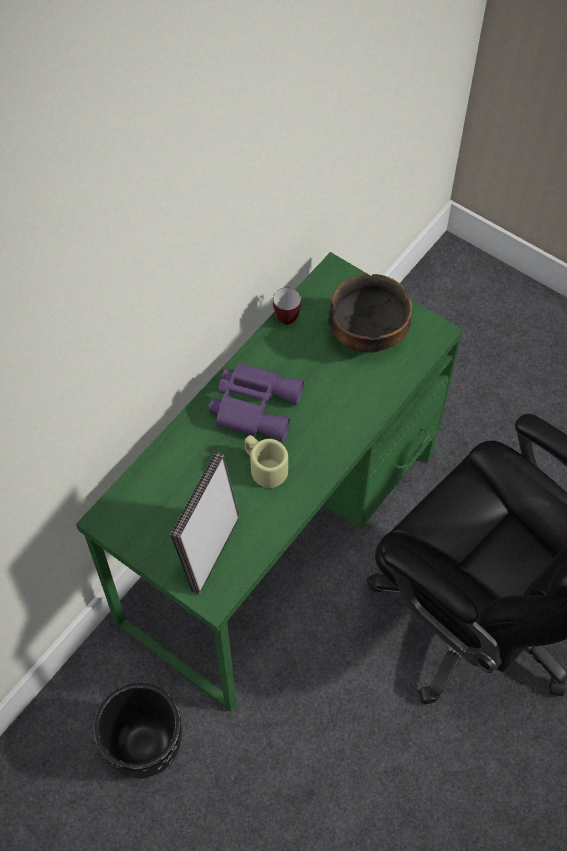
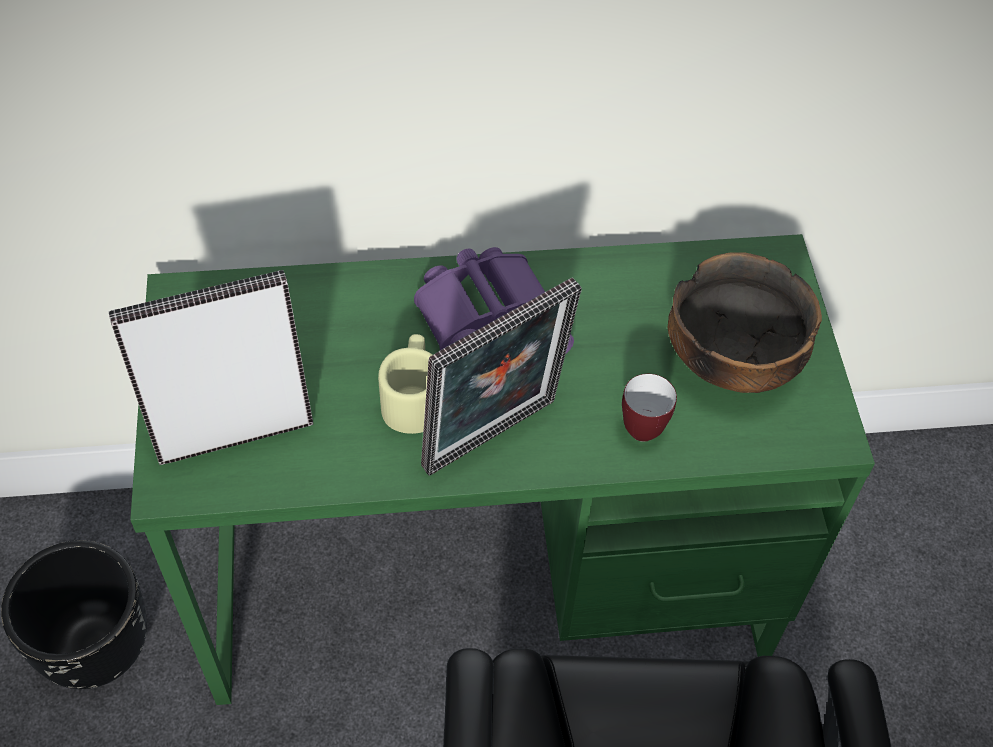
camera: 45 degrees right, 5 degrees down
mug [273,287,301,325] -> mug moved to [622,374,677,442]
none -> picture frame [421,277,582,476]

